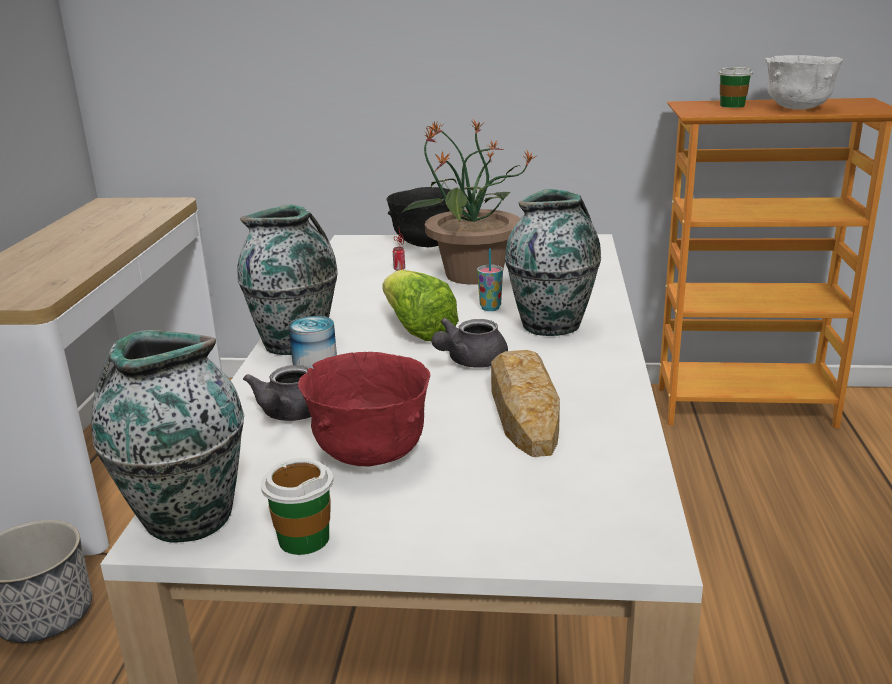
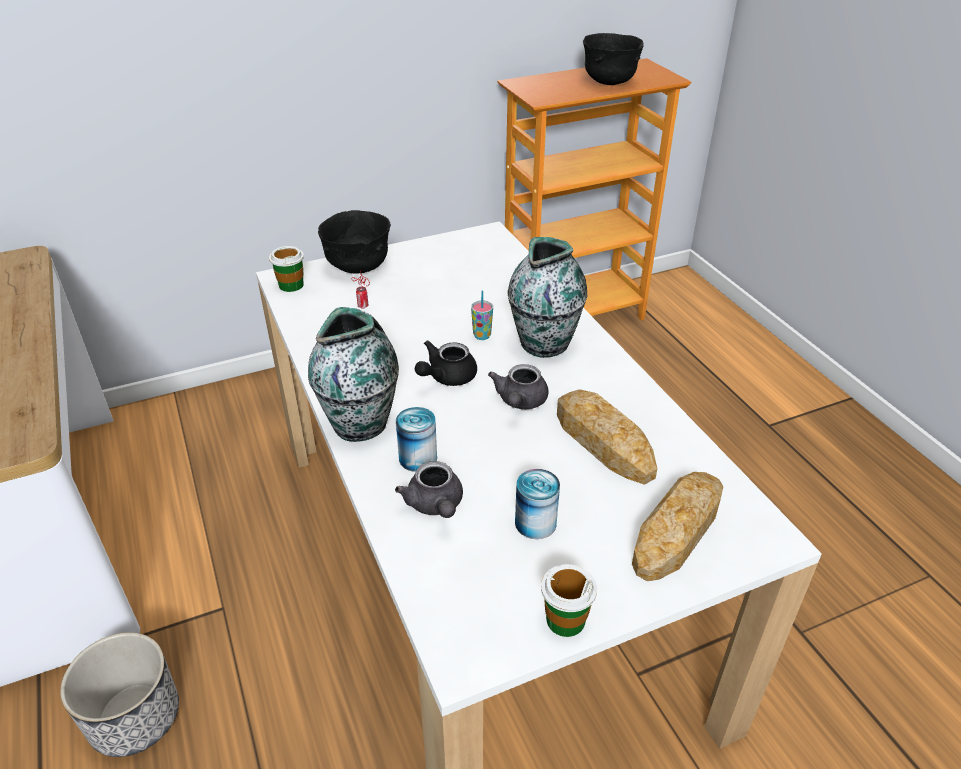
camera: 30 degrees left, 15 degrees up
vase [91,330,244,542] -> none
red bowl [298,352,431,466] -> can [515,469,560,539]
lettuce [382,270,459,341] -> black teapot [415,340,477,386]
potted plant [402,120,537,285] -> none
cup [719,67,753,108] -> cup moved to [269,246,304,292]
white bowl [765,55,843,110] -> black bowl [583,33,644,85]
none -> bread [632,472,723,581]

